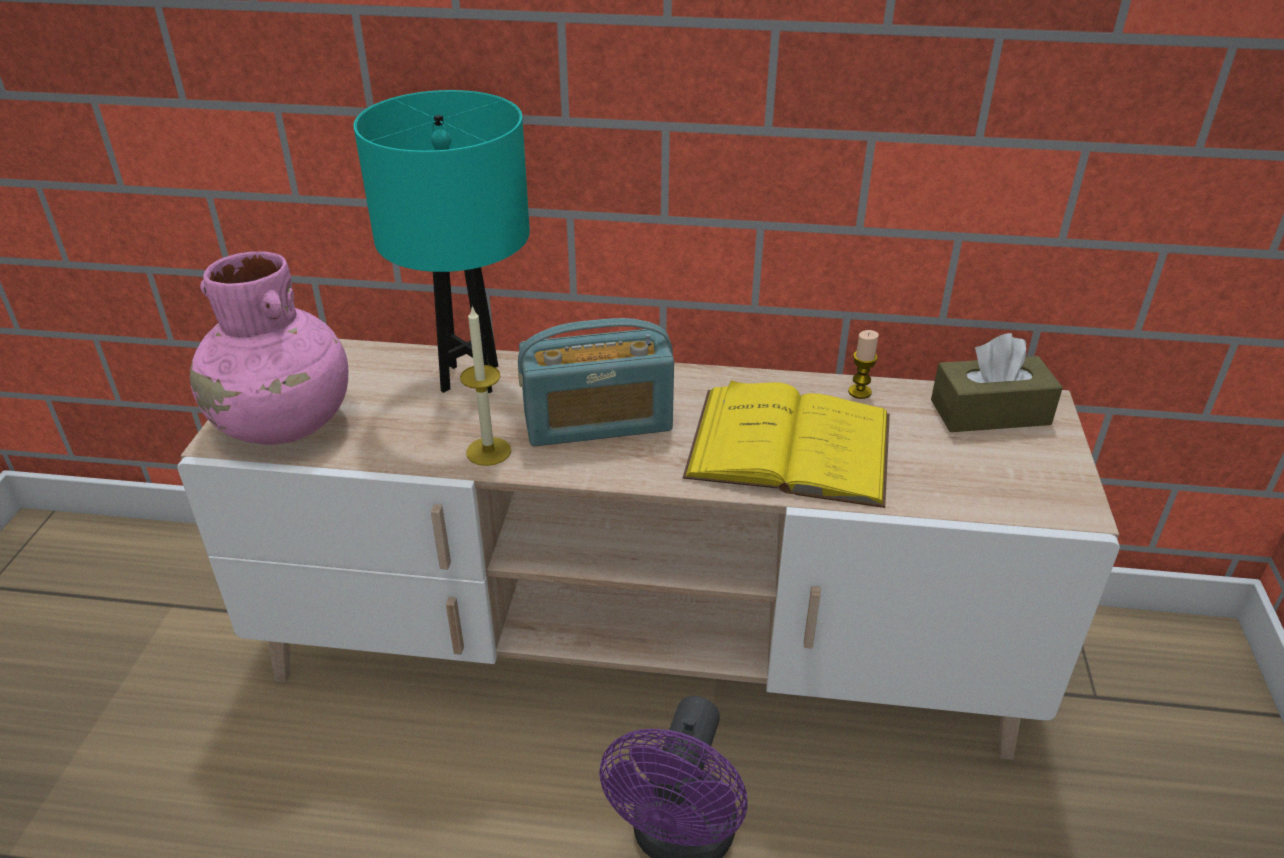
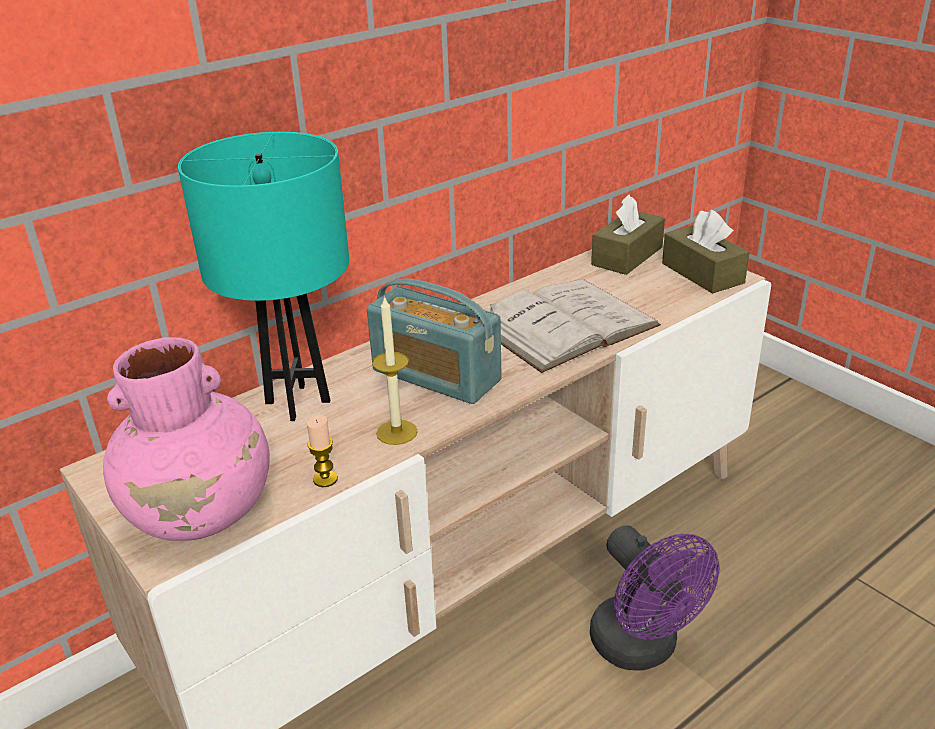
camera: 45 degrees left, 5 degrees down
radio [518,318,674,446] -> radio turned 90 degrees clockwise [367,278,502,404]
yellow book [683,381,890,508] -> white book [487,279,661,373]
candle [848,330,879,399] -> candle moved to [307,415,338,487]
none -> brown tissue box [662,210,750,294]

